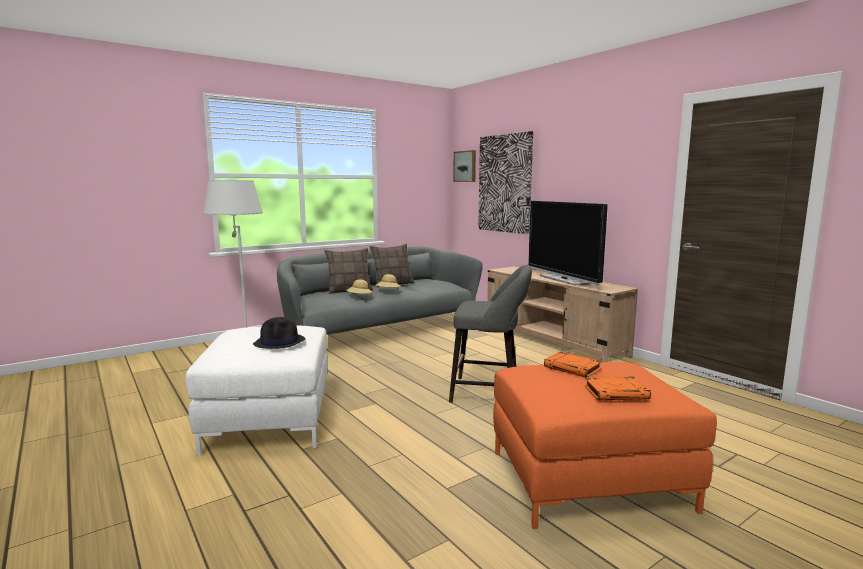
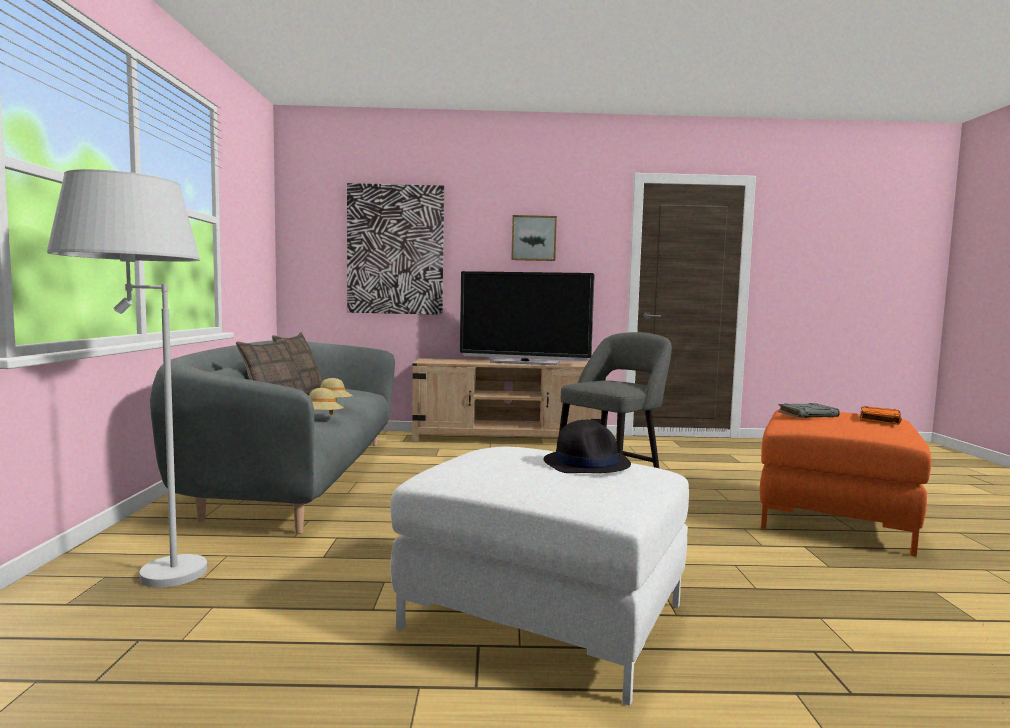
camera: 55 degrees left, 5 degrees down
picture [453,150,476,182] -> picture moved to [511,215,557,261]
orange book [544,352,602,378] -> grey book [778,403,840,418]

